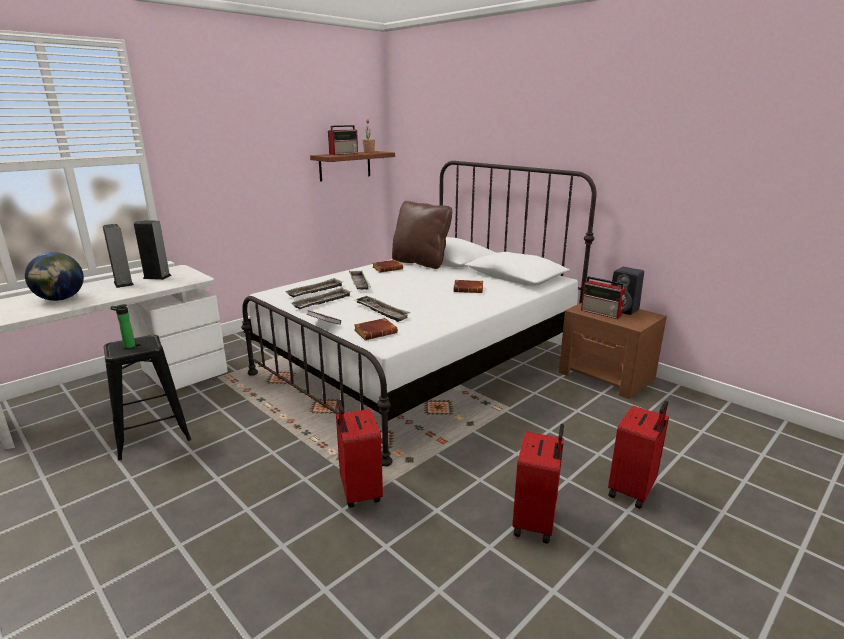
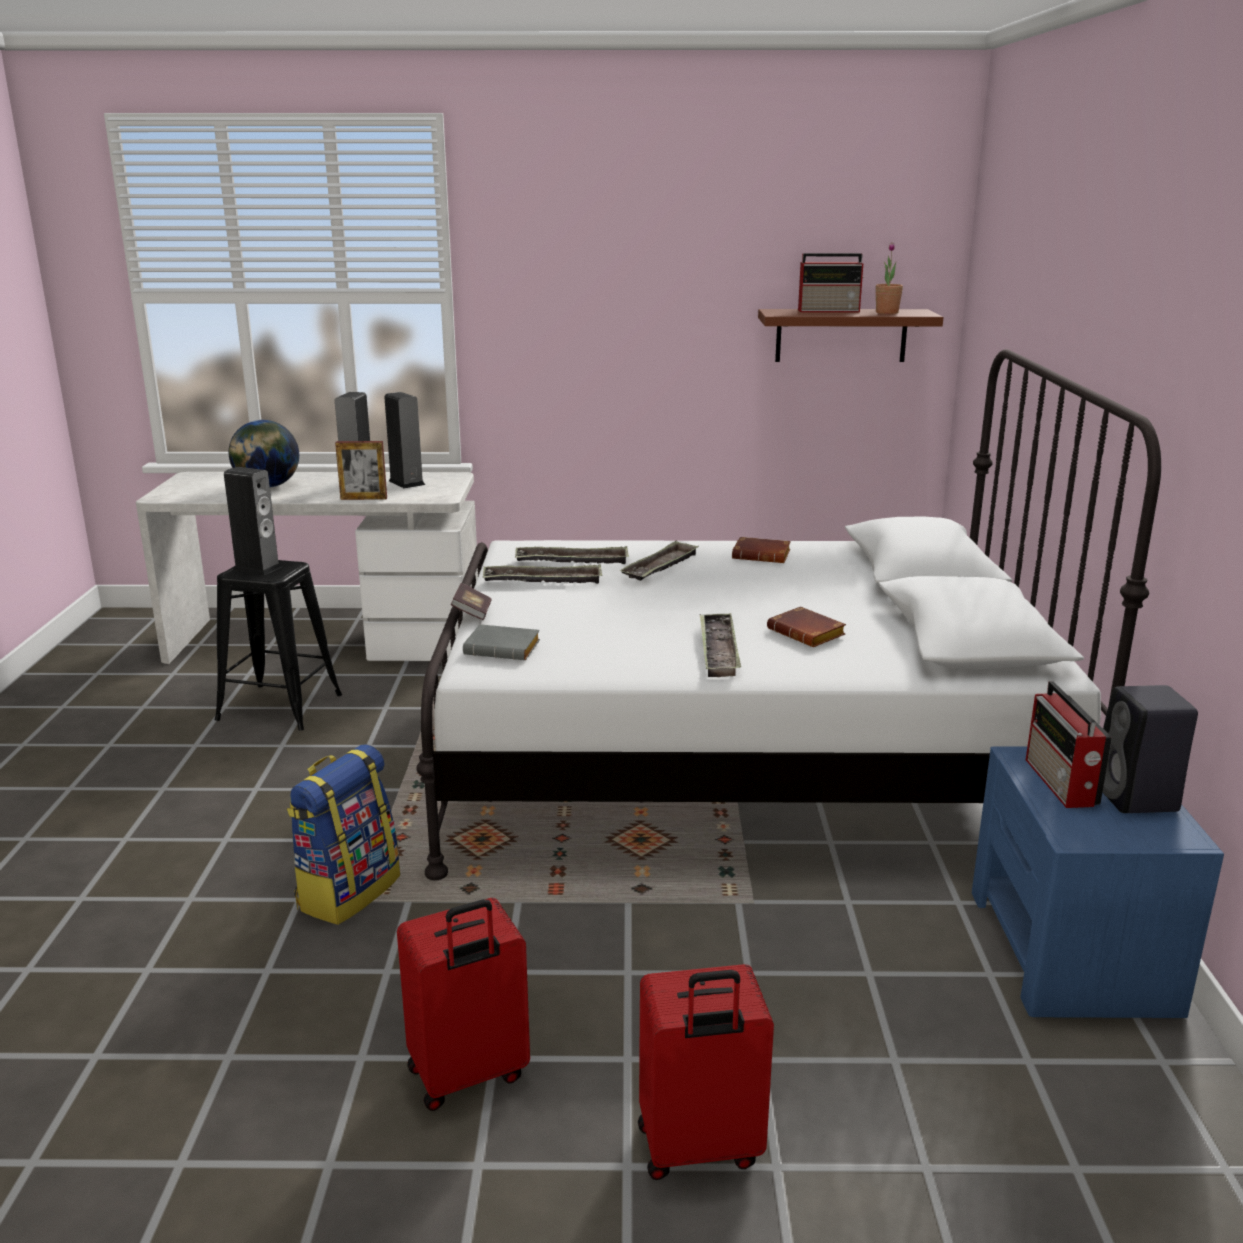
camera: 45 degrees right, 0 degrees up
bottle [110,304,135,348] -> speaker [224,467,282,575]
red suitcase [336,400,383,508] -> backpack [287,745,400,925]
brown book [354,318,398,340] -> grey book [463,624,540,660]
tray [355,296,410,322] -> tray moved to [700,613,741,677]
brown pillow [392,201,452,269] -> none
brown nightstand [559,303,667,399] -> blue nightstand [972,746,1224,1018]
none -> picture frame [335,441,387,500]

